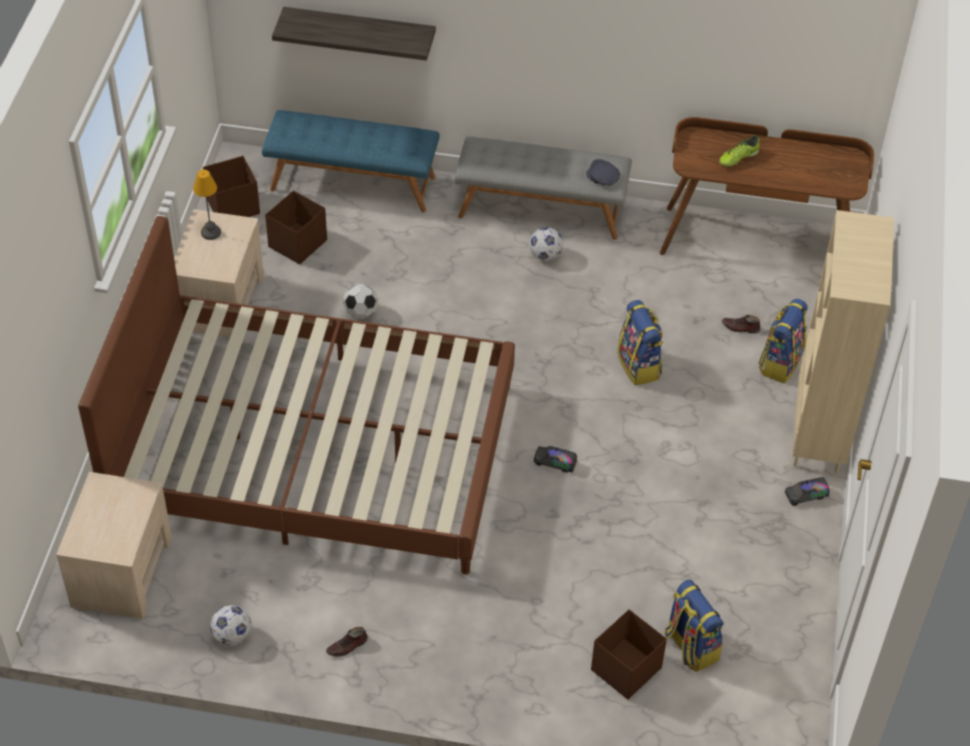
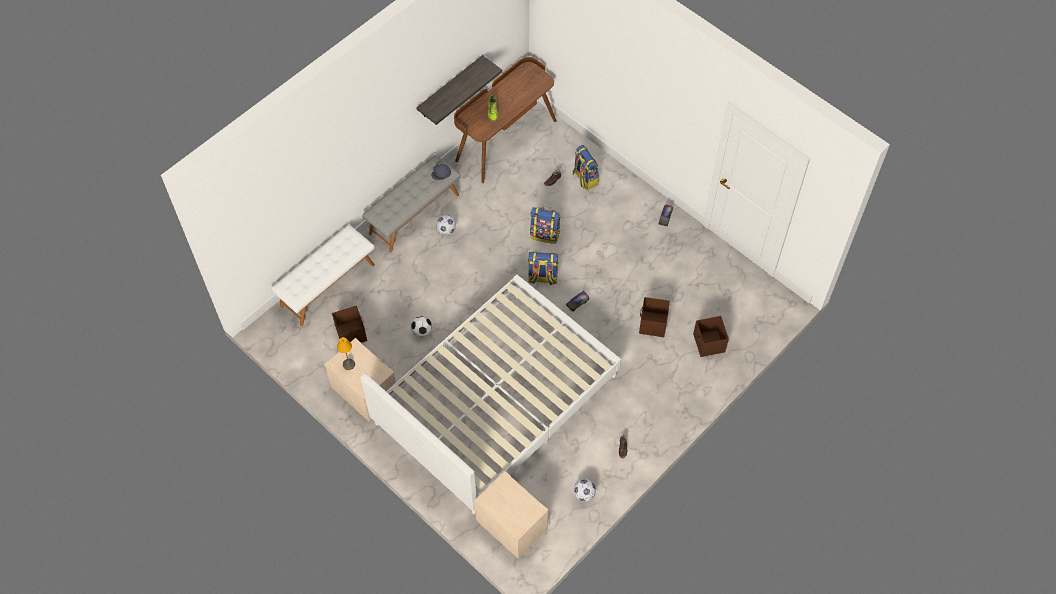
camera: 55 degrees left, 10 degrees up
brown bed [78,216,515,574] -> white bed [360,275,621,514]
brown storage box [203,156,260,217] -> brown storage box moved to [639,297,670,337]
blue bench [262,110,439,212] -> white bench [271,225,375,326]
shelf [272,7,436,61] -> shelf moved to [416,55,502,125]
backpack [665,579,724,672] -> backpack moved to [528,252,558,285]
beige bookcase [792,210,894,473] -> none

